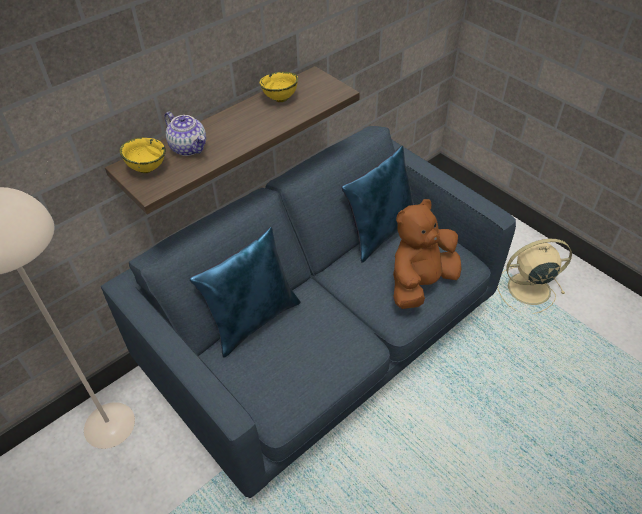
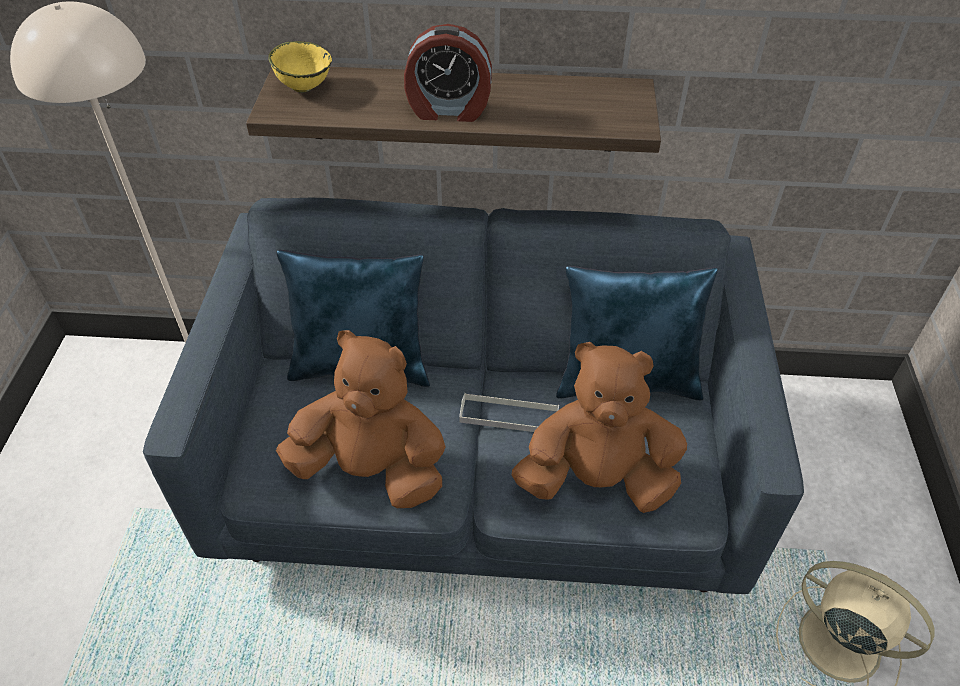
camera: 45 degrees right, 0 degrees up
teapot [164,112,206,156] -> none
yellow bowl [259,71,298,102] -> none
none -> brown plush toy [276,330,445,508]
none -> alarm clock [404,24,492,122]
none -> grey tray [459,393,559,432]

